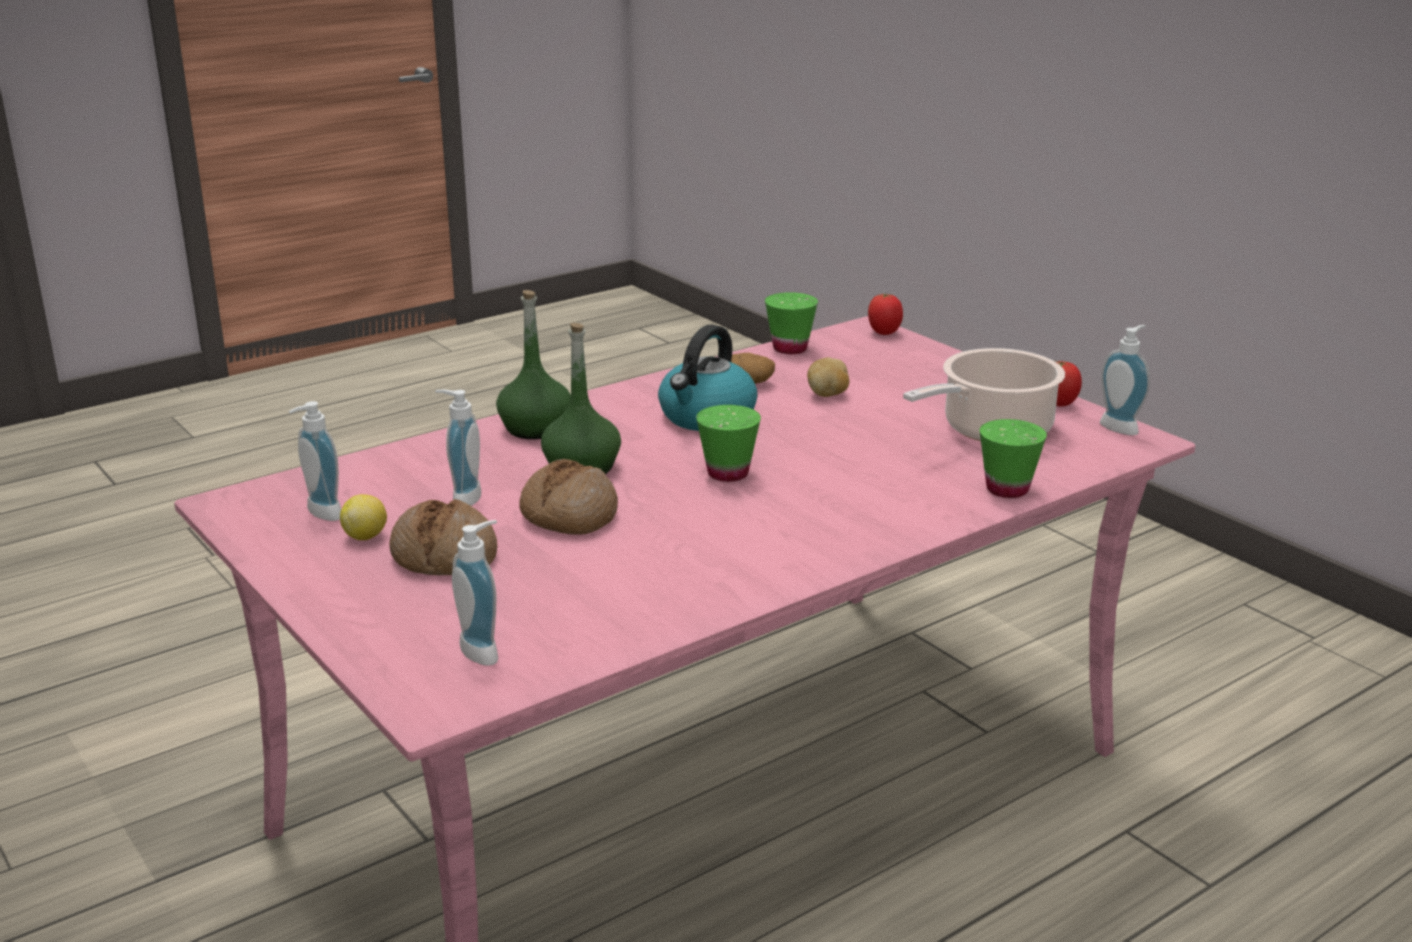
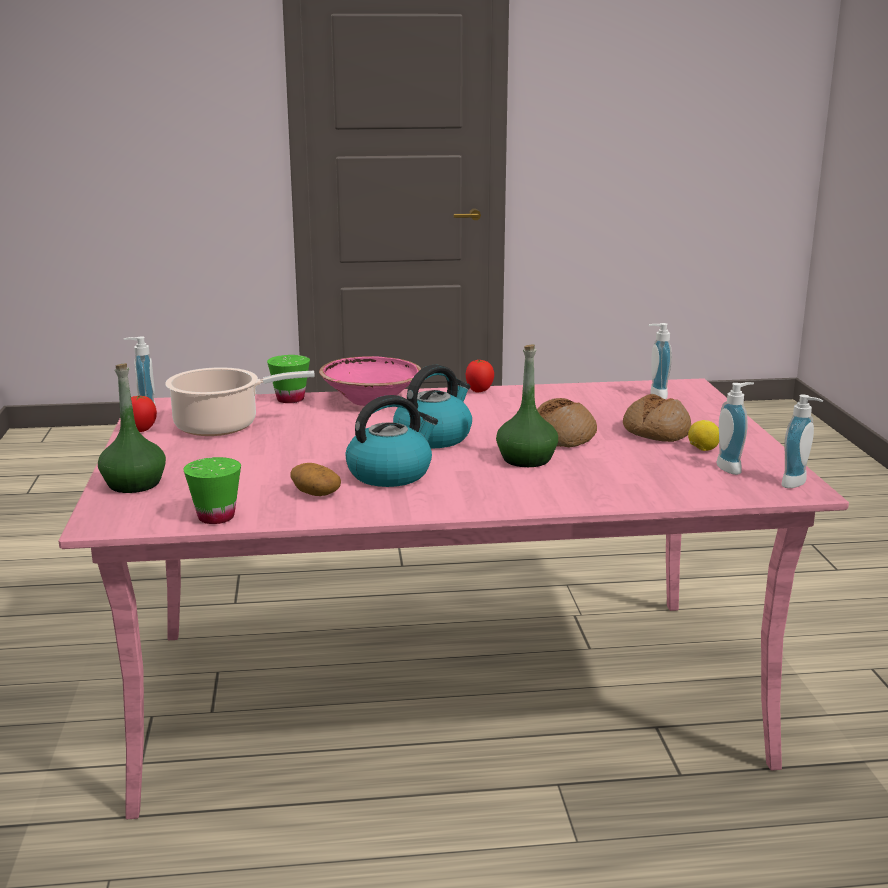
camera: 150 degrees left, 5 degrees down
soap dispenser [435,389,481,506] -> soap dispenser moved to [781,394,823,488]
green bottle [496,290,571,439] -> green bottle moved to [98,363,166,493]
green cup [696,405,761,482] -> kettle [393,364,472,448]
potato [807,357,849,397] -> none
tomato [868,293,903,335] -> tomato moved to [466,360,494,393]
none -> pink bowl [319,356,421,406]

